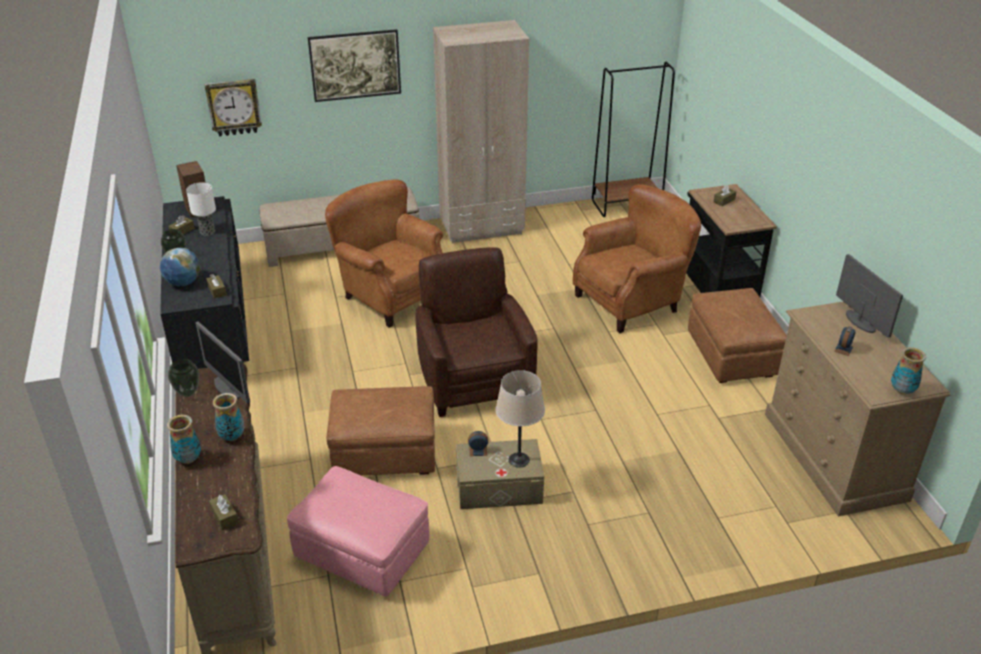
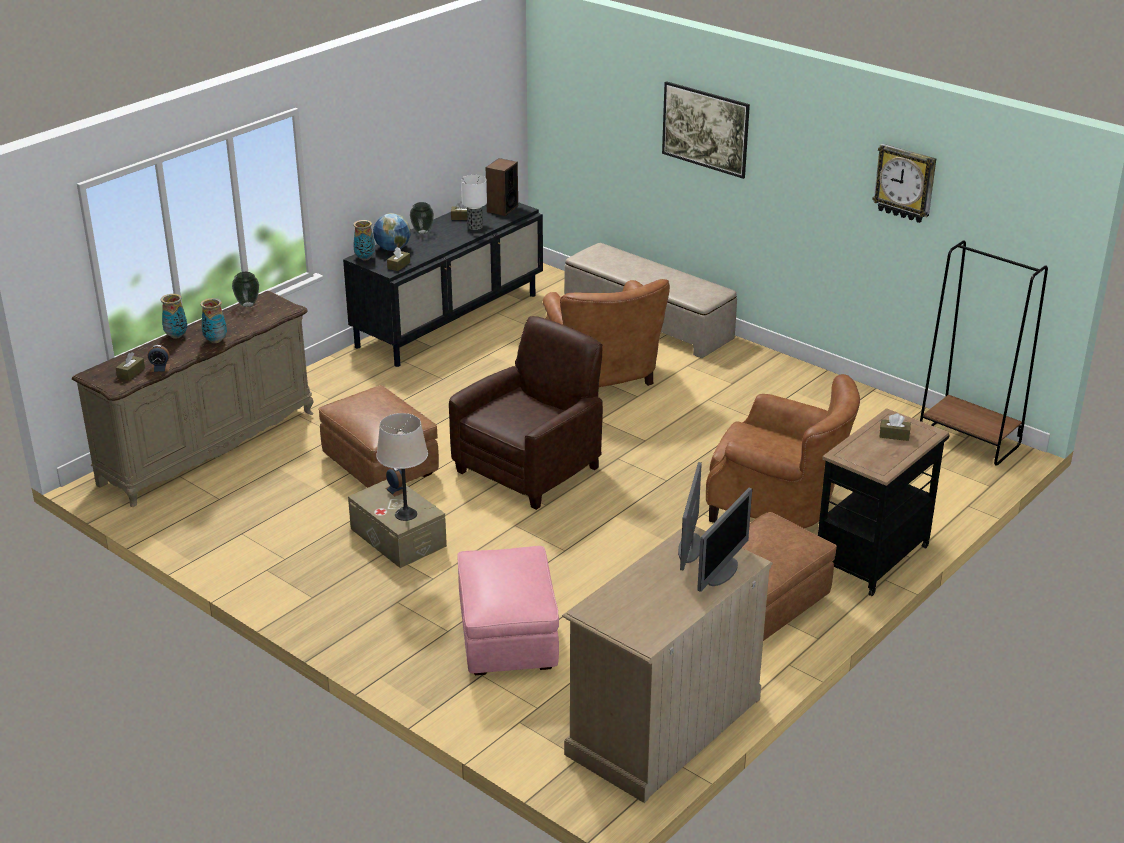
camera: 55 degrees right, 5 degrees down
monitor [195,321,250,404] -> monitor moved to [678,462,702,571]
wall clock [204,79,262,136] -> wall clock moved to [872,144,936,223]
pink ottoman [287,466,429,596] -> pink ottoman moved to [457,546,559,675]
brown armchair [325,180,443,328] -> brown armchair turned 150 degrees clockwise [543,279,670,387]
beige wardrobe [433,20,529,244] -> none
alarm clock [834,327,855,356] -> alarm clock moved to [148,345,171,372]
vase [891,347,926,395] -> vase moved to [353,220,375,261]

